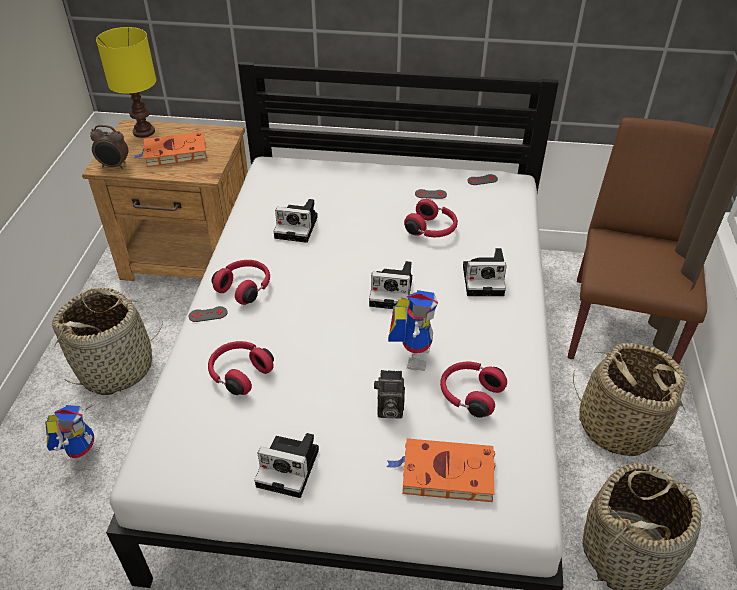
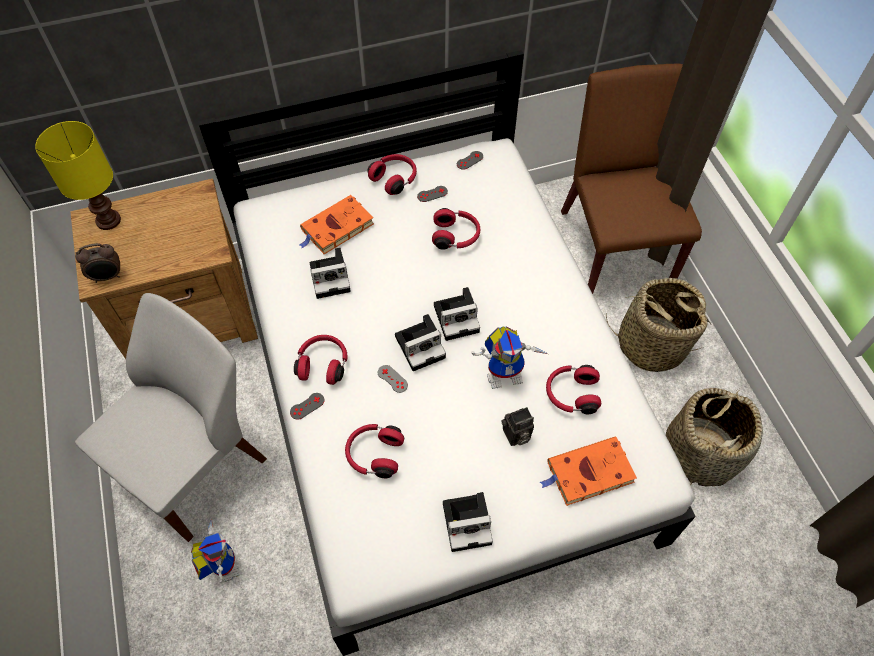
camera: 25 degrees left, 15 degrees up
basket [52,287,163,395] -> white chair [75,293,267,542]
orange book [134,132,207,167] -> orange book moved to [300,195,374,254]
toy robot [388,290,438,371] -> toy robot turned 90 degrees clockwise [472,326,548,389]
camera [463,248,507,296] -> camera moved to [395,314,446,371]
none -> red headphones [367,154,417,195]
none -> grey game controller [378,365,408,393]

